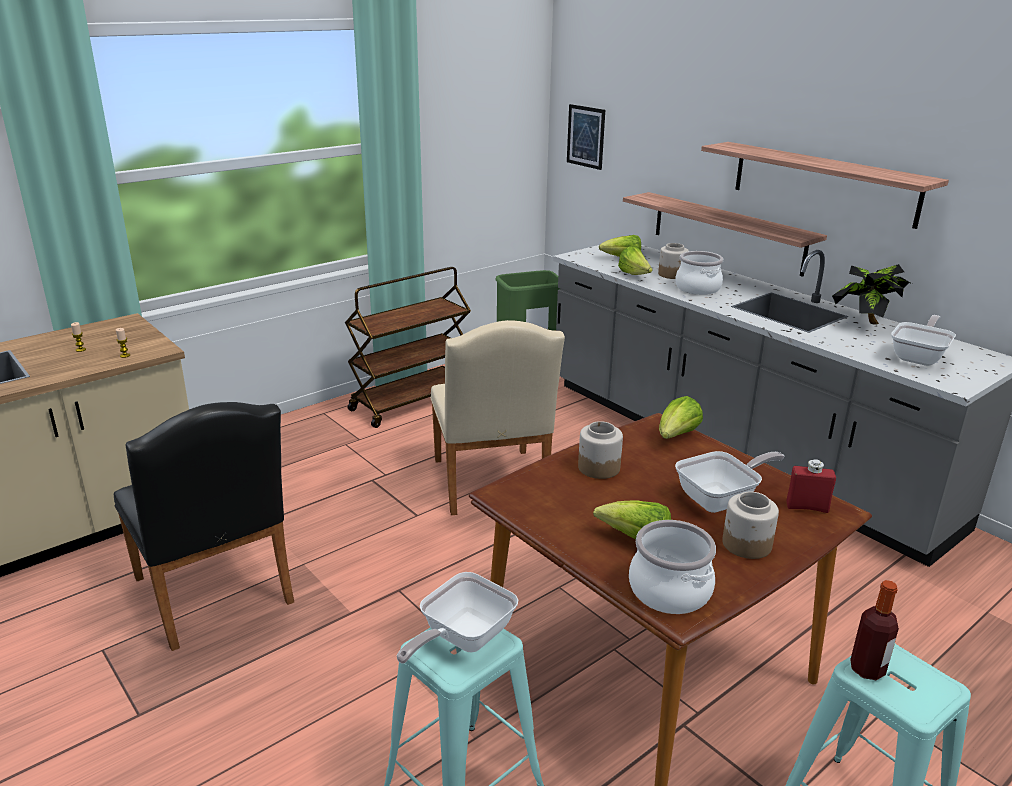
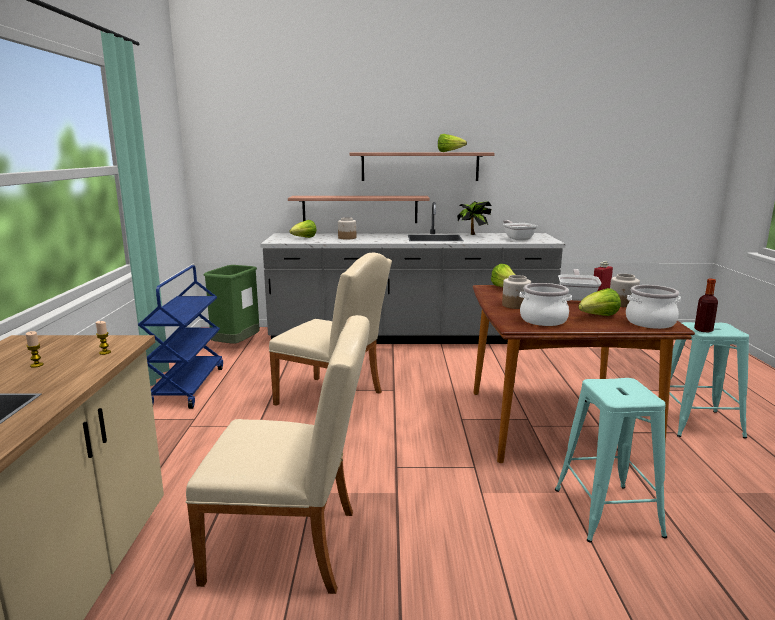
camera: 50 degrees left, 10 degrees down
black chair [114,402,294,651] -> beige chair [186,315,370,594]
brown cart [345,267,471,428] -> blue cart [138,265,223,409]
frying pan [397,572,518,664] -> none
picture [567,104,605,170] -> none
lettuce [618,246,653,275] -> lettuce moved to [438,134,467,152]
cooking pot [675,251,723,295] -> cooking pot moved to [519,283,572,326]

